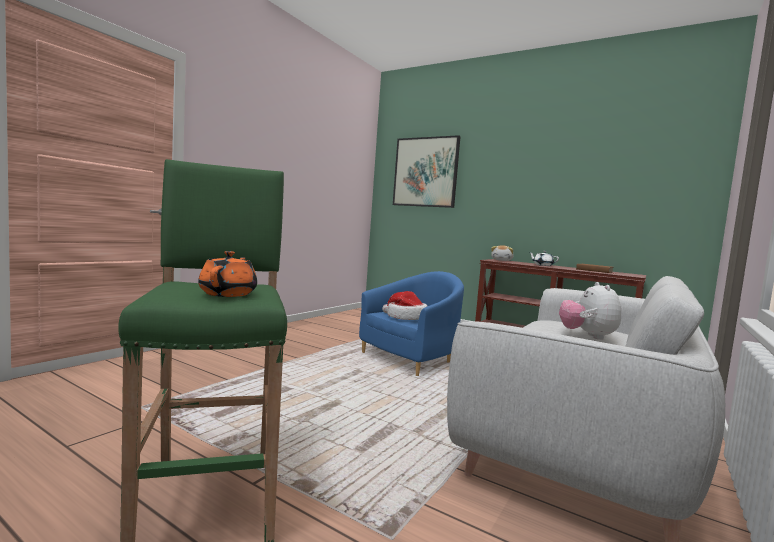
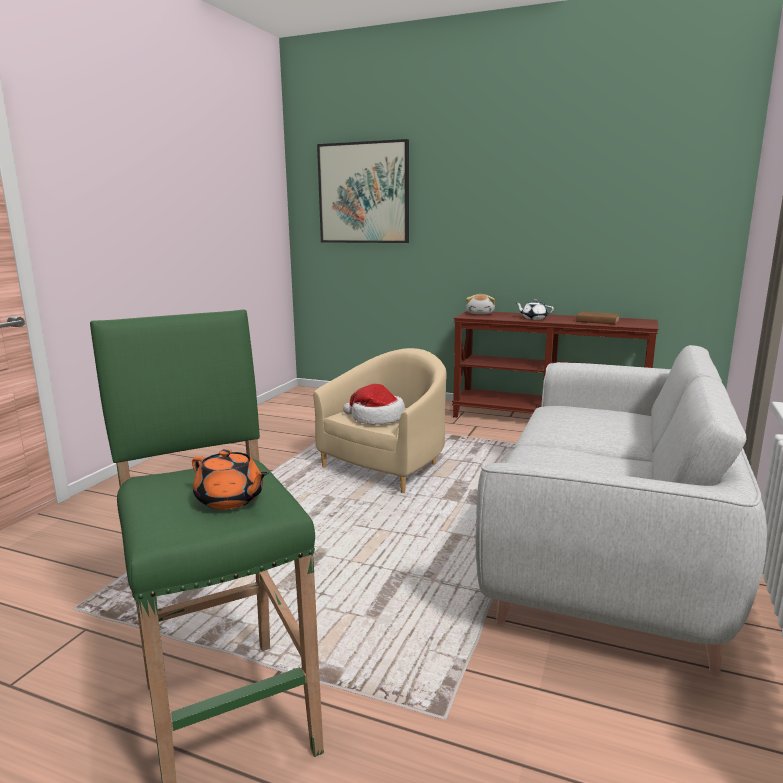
camera: 10 degrees left, 10 degrees up
orange teapot [198,251,257,297] -> orange teapot turned 135 degrees clockwise [192,449,269,509]
blue armchair [359,271,464,376] -> beige armchair [313,348,446,493]
plush toy [559,282,621,340] -> none

